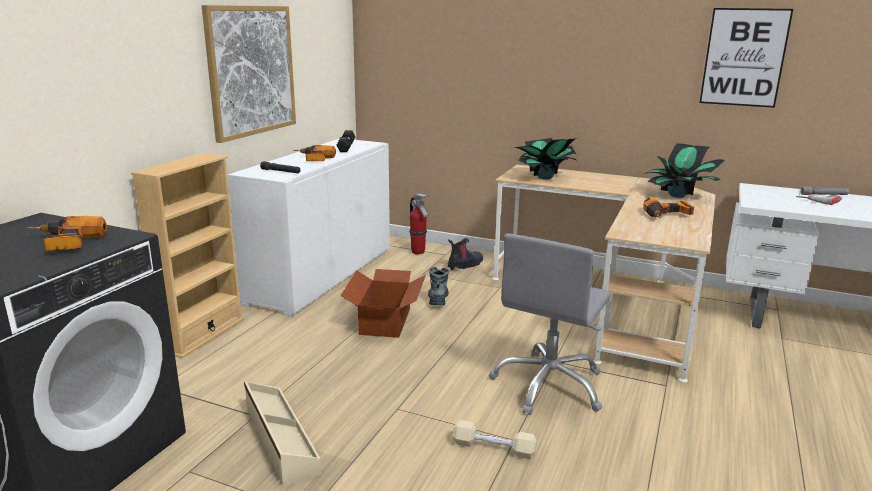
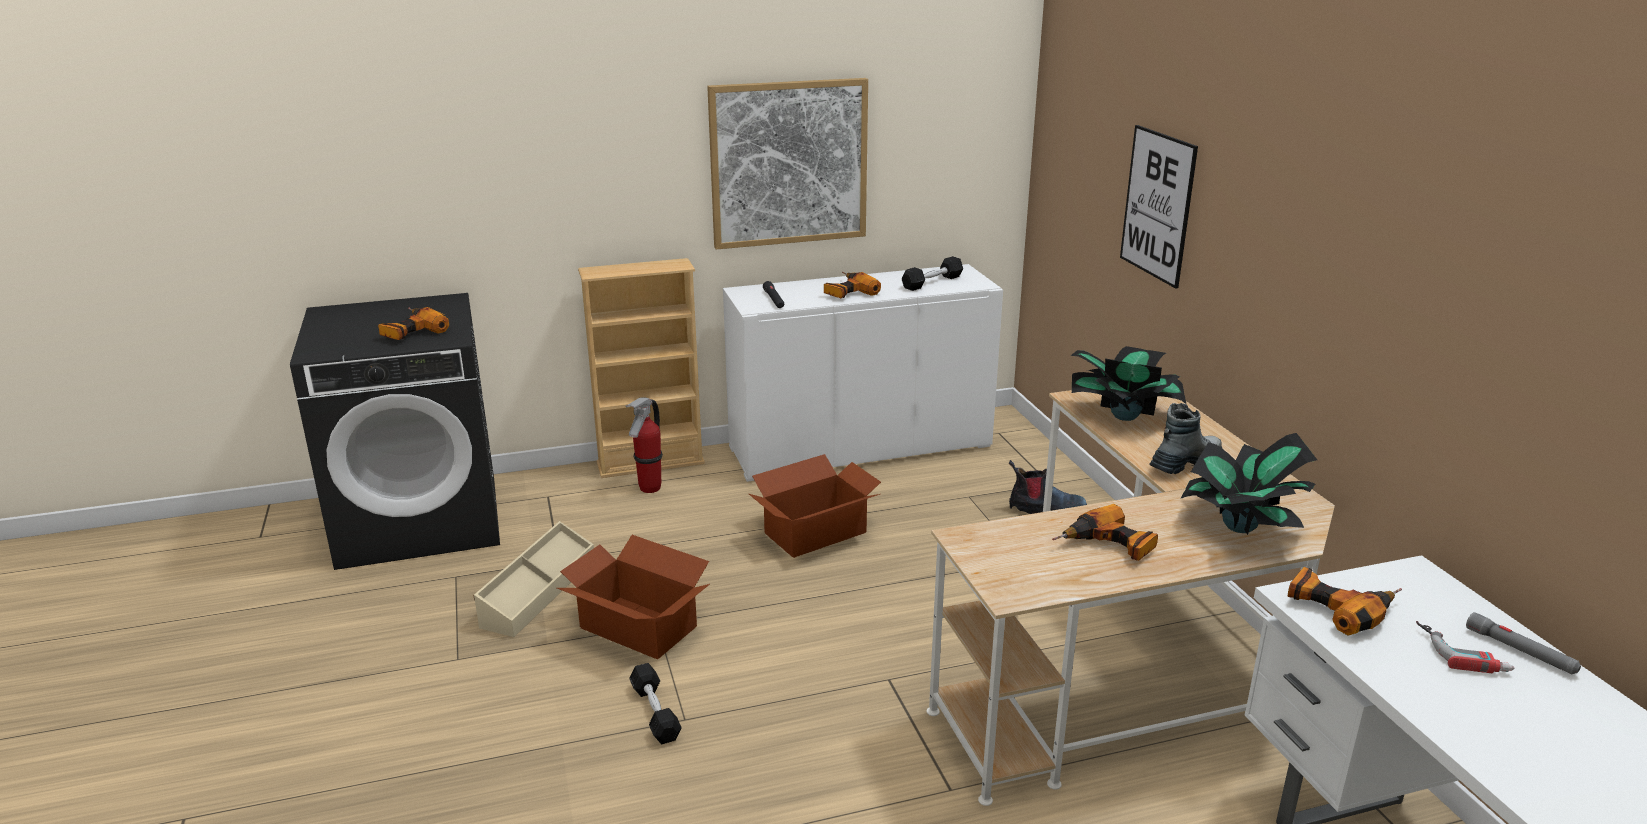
camera: 50 degrees right, 5 degrees up
fire extinguisher [409,194,429,254] -> fire extinguisher moved to [625,397,663,493]
boot [428,267,449,305] -> boot moved to [1150,403,1222,474]
beige dumbbell [453,420,537,459] -> black dumbbell [629,663,682,744]
grey office chair [489,234,611,415] -> none
picture [699,8,793,108] -> picture moved to [1120,125,1198,289]
none -> cardboard box [557,535,710,660]
none -> power drill [1288,567,1402,636]

